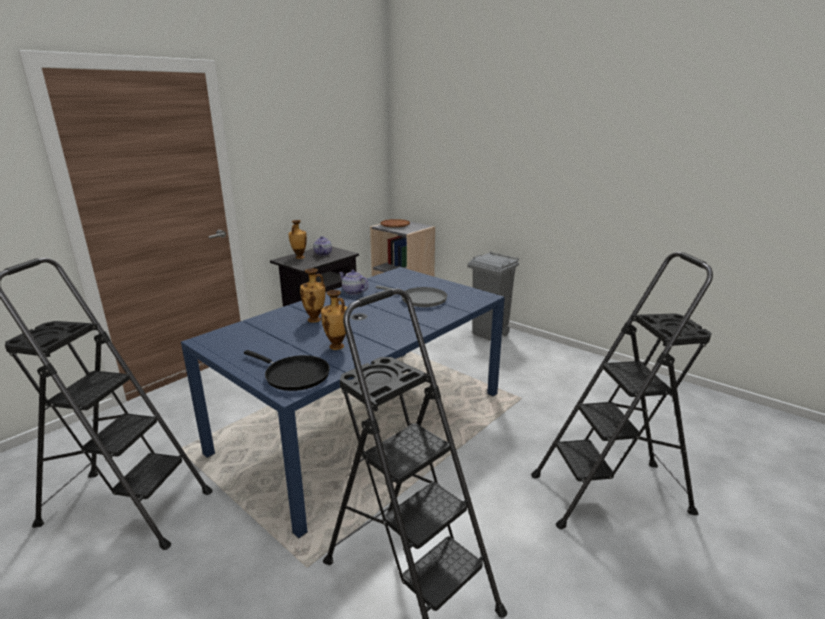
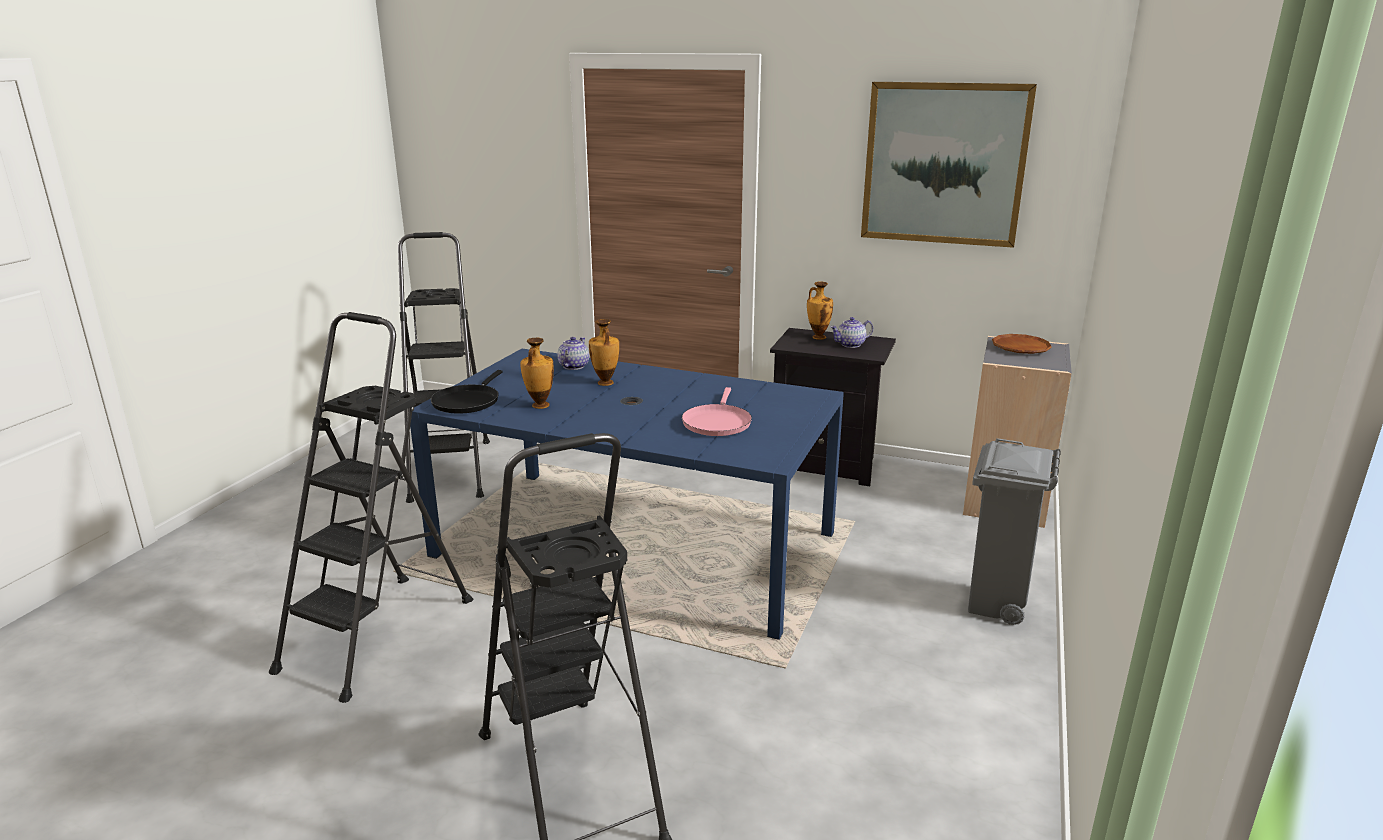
camera: 70 degrees right, 0 degrees up
teapot [339,270,369,295] -> teapot moved to [557,337,589,370]
grey frying pan [376,285,447,307] -> pink frying pan [682,387,752,436]
none -> picture [861,82,1037,248]

